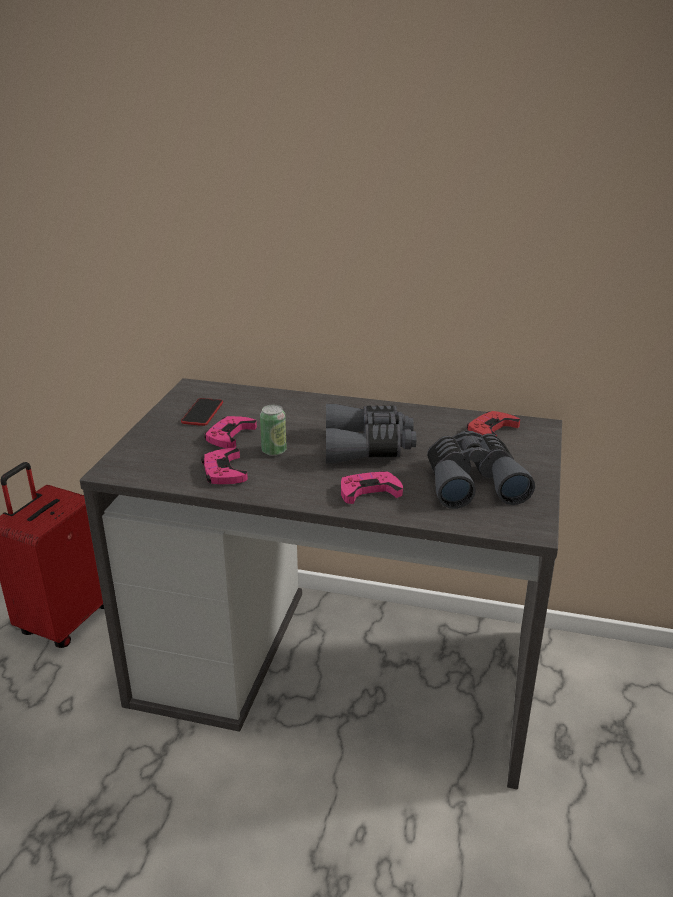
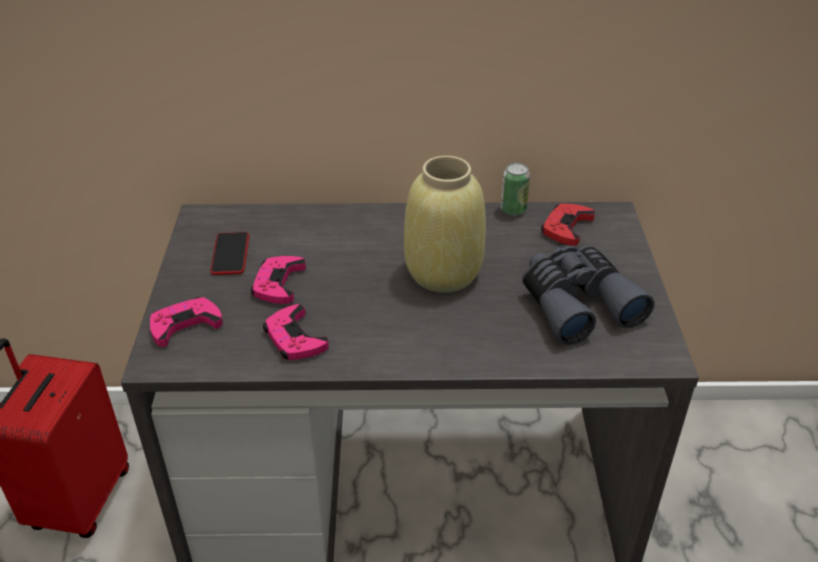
camera: 15 degrees left, 10 degrees up
can [260,405,287,456] -> can moved to [501,163,530,216]
grey binoculars [326,404,416,463] -> beige vase [404,156,486,293]
pink game controller [341,471,403,504] -> pink game controller moved to [150,297,223,347]

